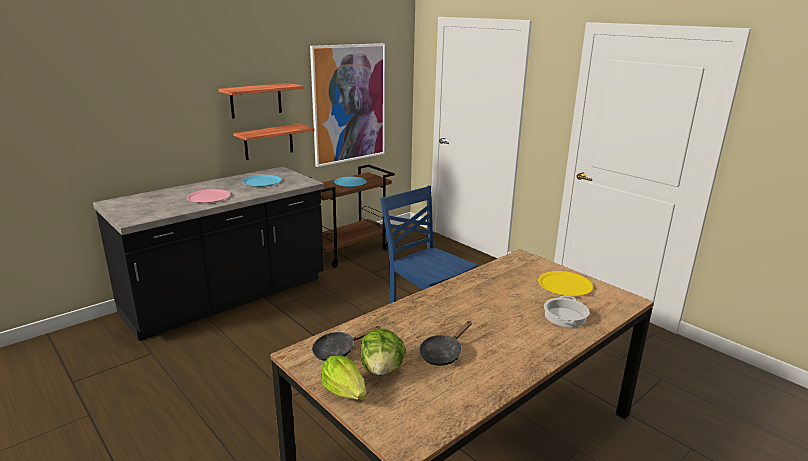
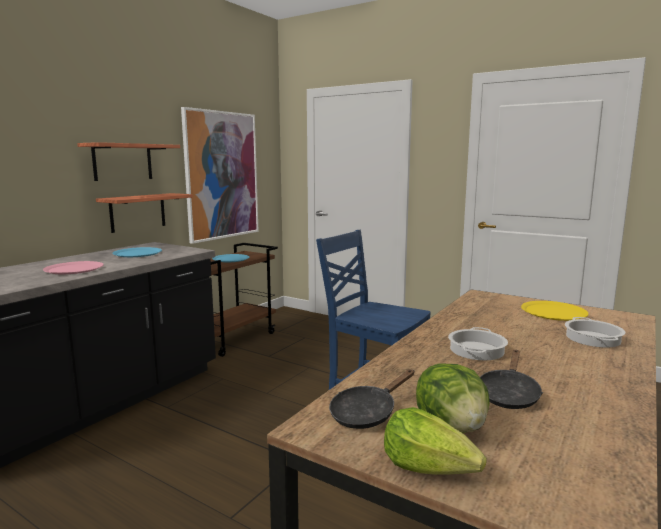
camera: 15 degrees left, 10 degrees down
none -> cooking pot [448,327,508,360]

